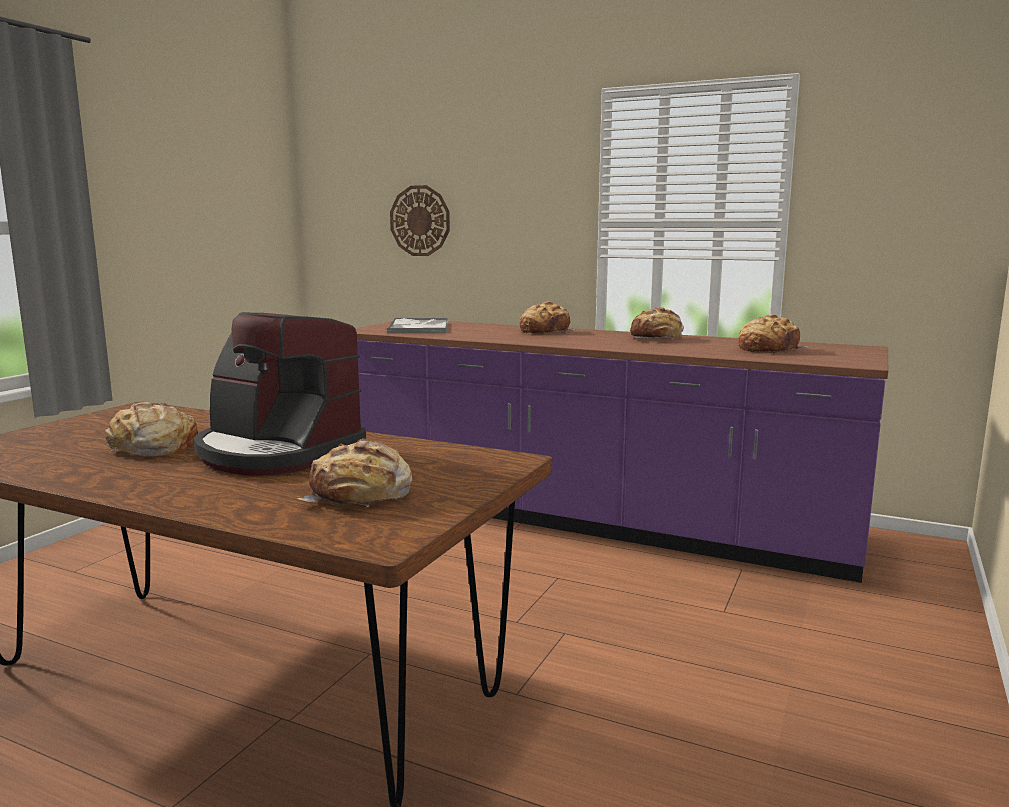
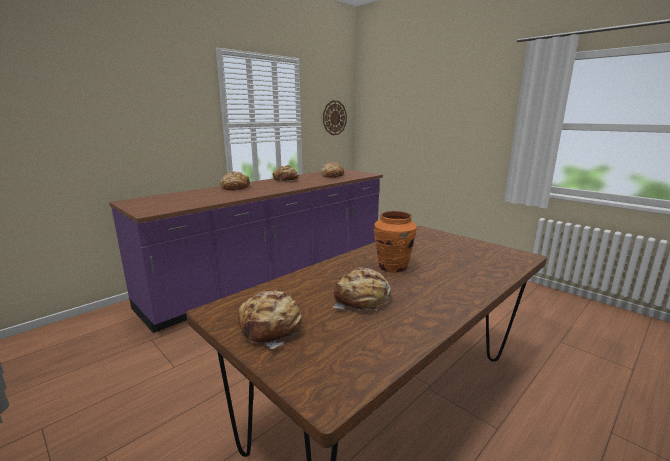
camera: 70 degrees left, 5 degrees up
coffee machine [193,313,366,476] -> orange vase [373,211,417,273]
bread [298,438,412,507] -> bread moved to [238,291,304,349]
tray [387,318,448,333] -> none
wall clock [390,185,450,256] -> wall clock moved to [323,101,347,135]

